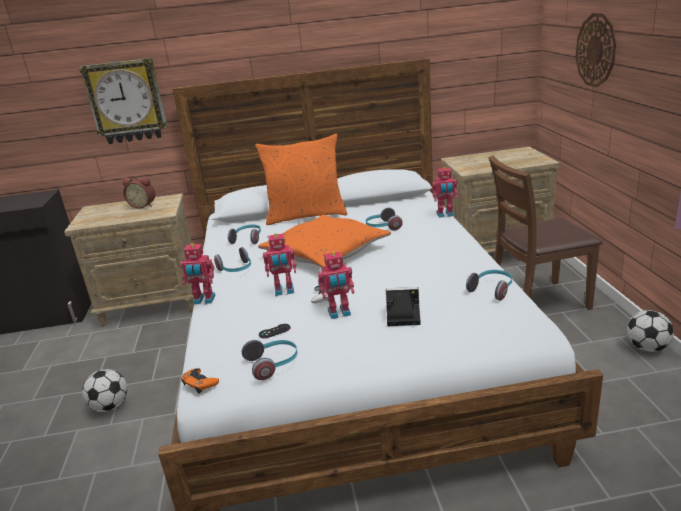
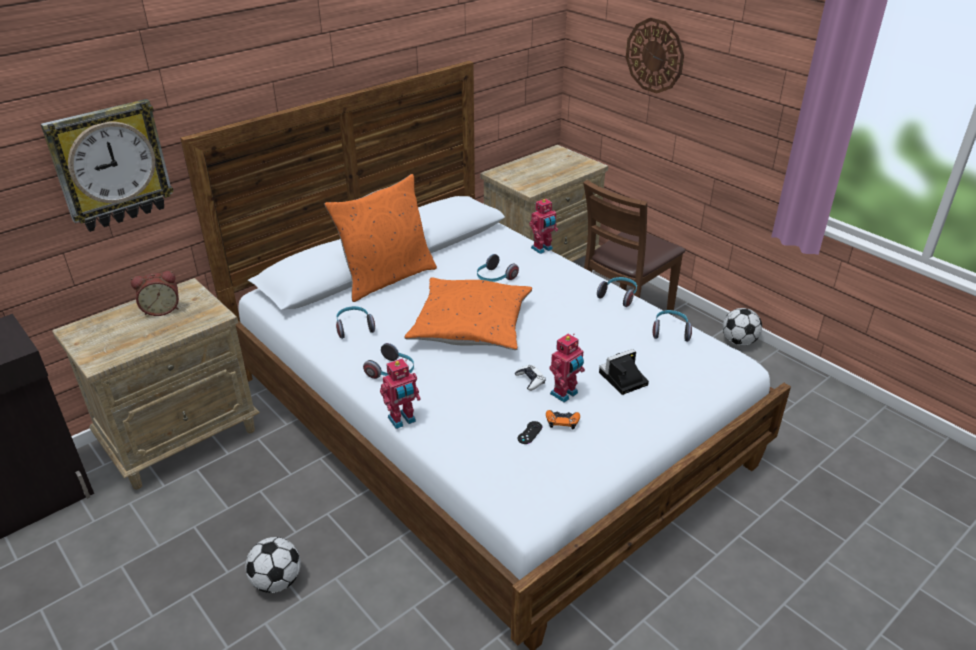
camera: 35 degrees left, 10 degrees up
orange game controller [181,368,219,394] -> orange game controller moved to [546,410,580,430]
headphones [242,340,297,380] -> headphones moved to [597,277,637,307]
toy robot [263,233,296,296] -> none

